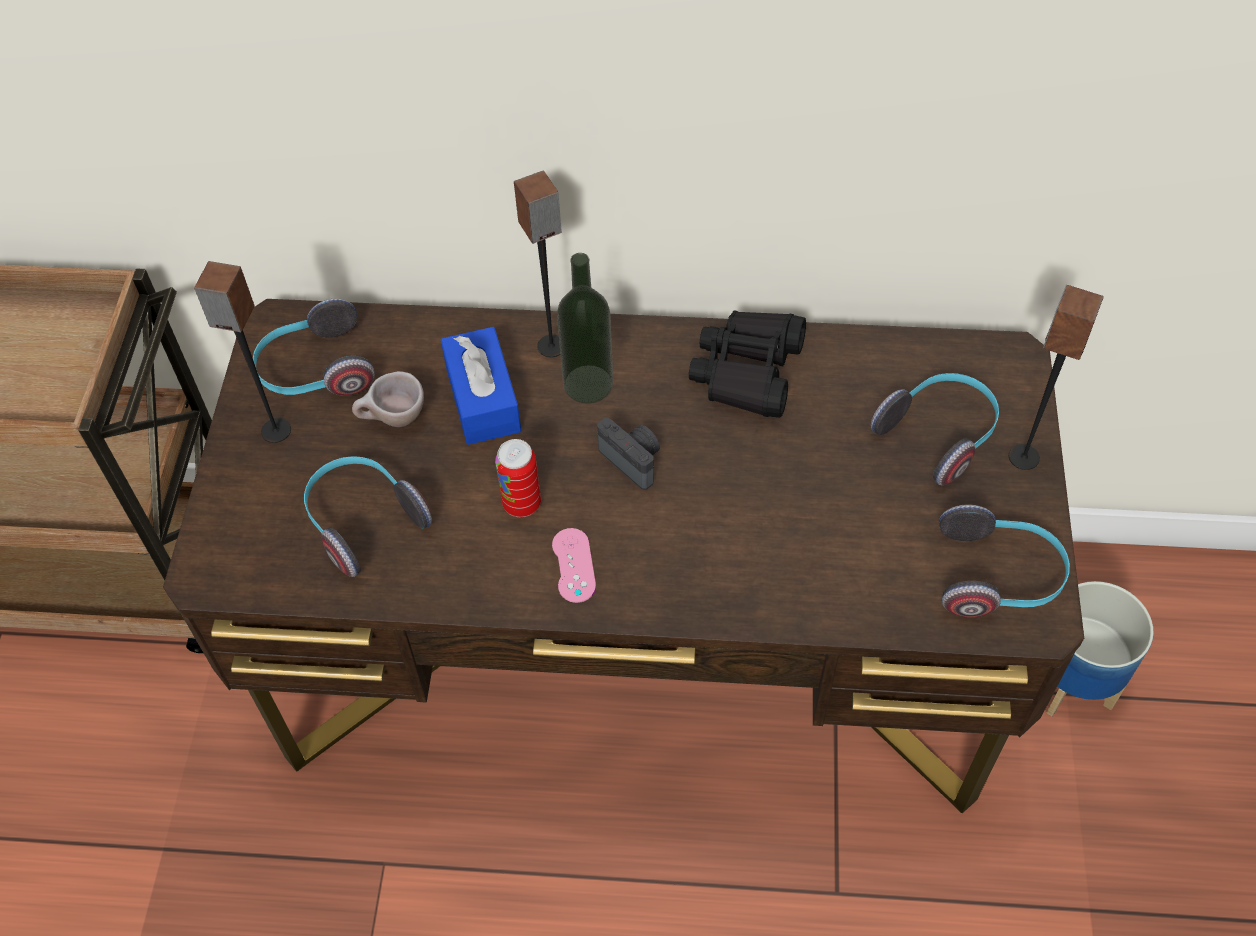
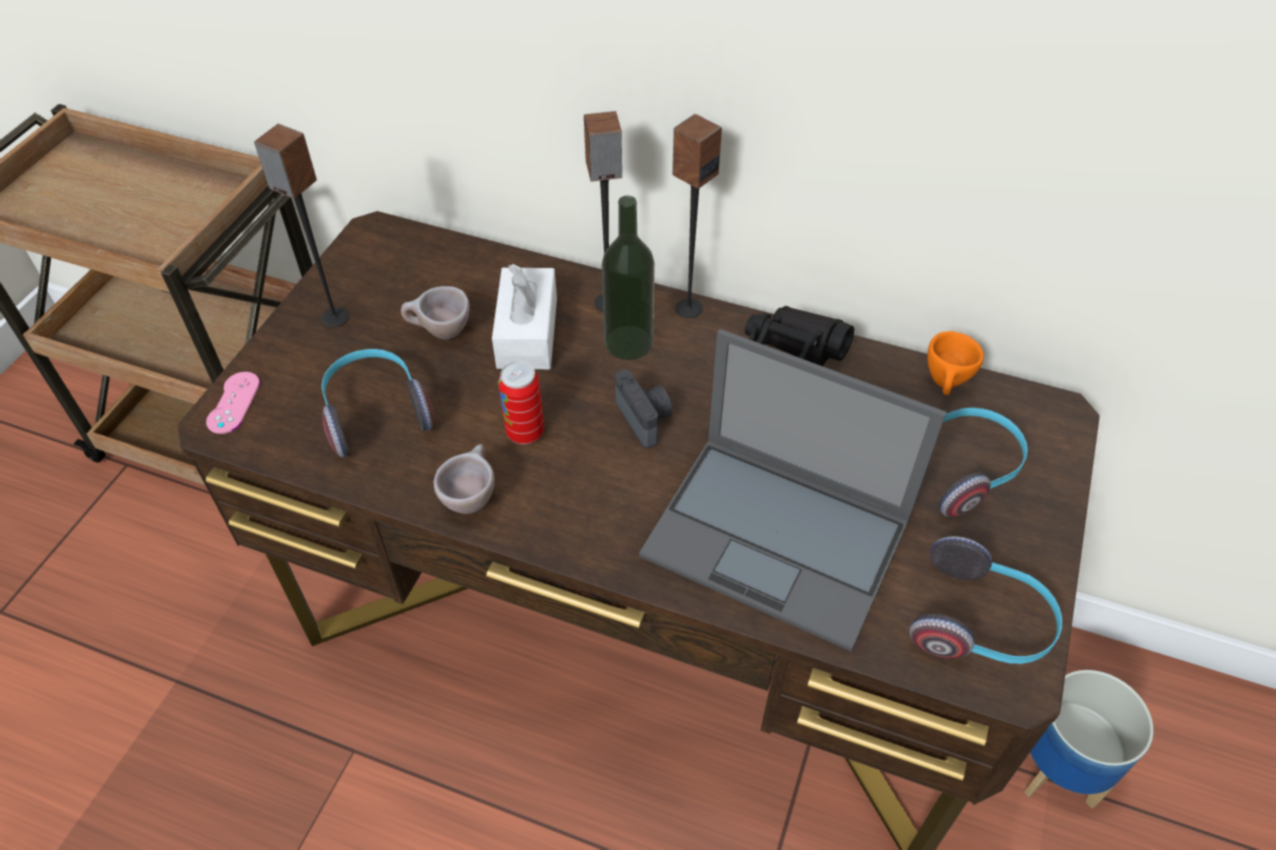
camera: 15 degrees right, 5 degrees down
headphones [253,299,375,396] -> none
blue tissue box [440,327,521,445] -> white tissue box [492,264,557,369]
pink game controller [552,528,596,603] -> pink game controller moved to [206,372,260,434]
speaker [1009,285,1104,470] -> speaker moved to [672,114,722,318]
none -> beige cup [434,444,495,514]
none -> laptop [639,329,946,651]
none -> orange cup [927,331,984,395]

